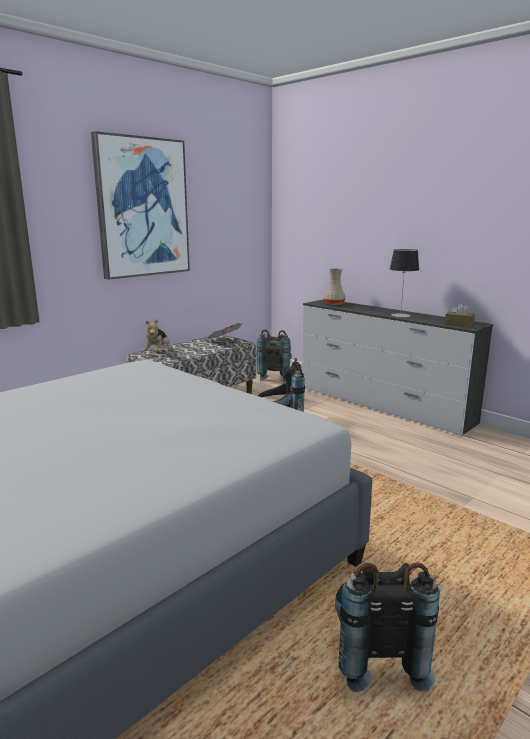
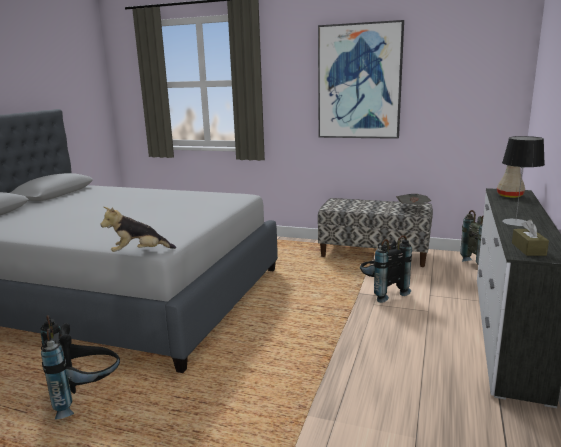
camera: 65 degrees right, 0 degrees up
plush toy [143,319,169,352] -> plush toy moved to [100,207,176,252]

